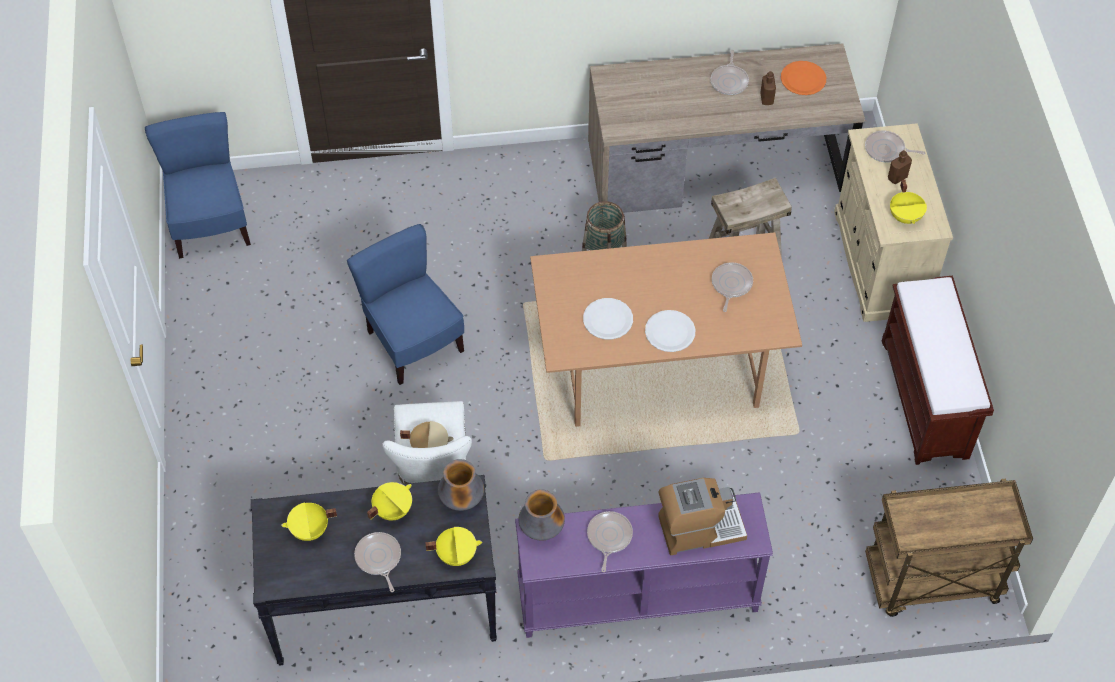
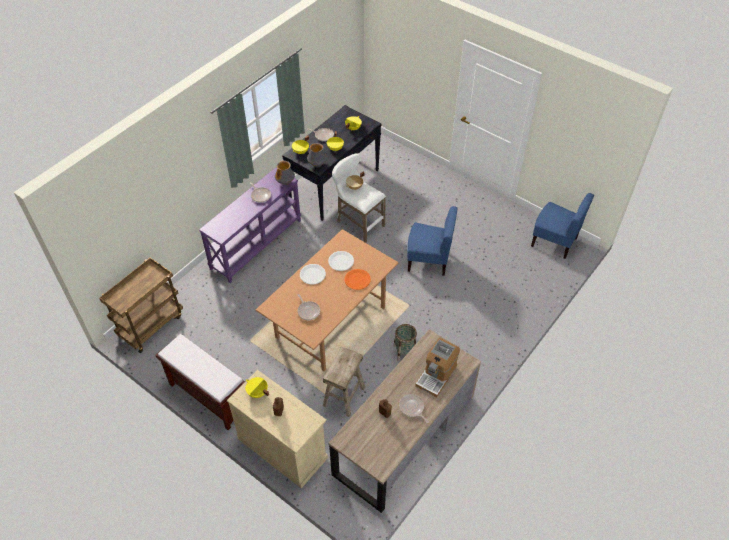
camera: 135 degrees right, 5 degrees down
coffee machine [658,478,747,555] -> coffee machine moved to [415,338,460,397]
orange plate [781,61,826,95] -> orange plate moved to [344,269,371,290]
frying pan [865,131,926,162] -> none

